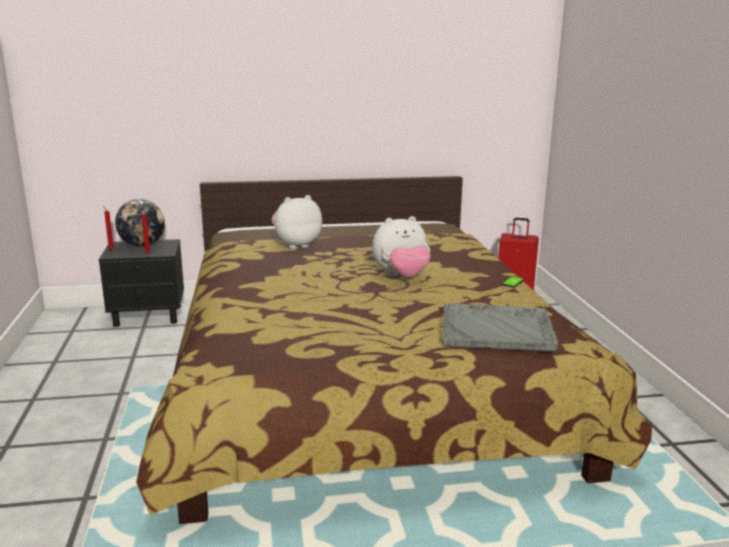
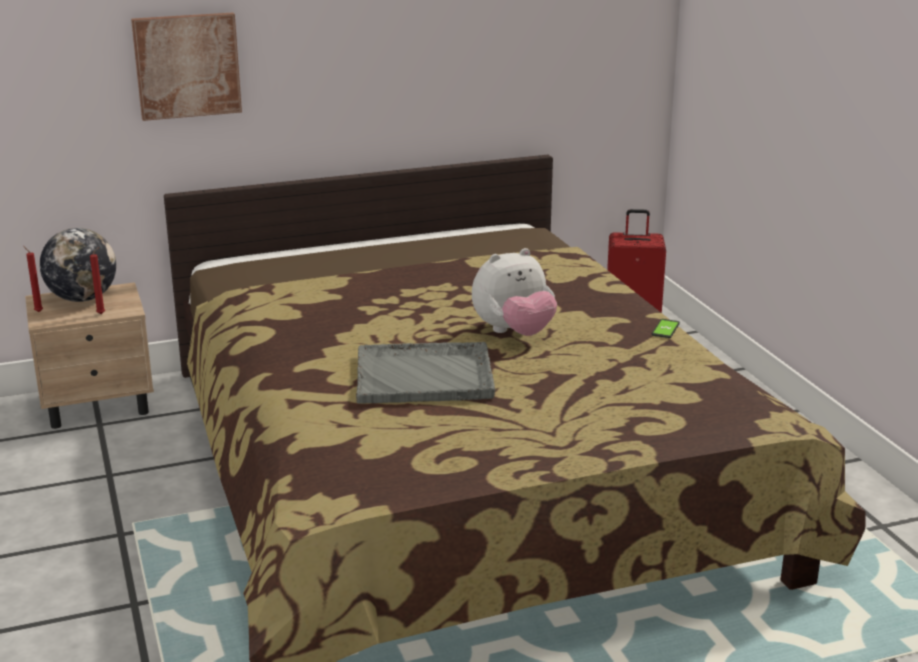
camera: 10 degrees left, 5 degrees up
black nightstand [99,239,184,327] -> beige nightstand [25,282,154,429]
plush toy [271,195,322,249] -> none
grey tray [442,303,558,351] -> grey tray moved to [356,342,495,404]
none -> picture [131,13,242,121]

